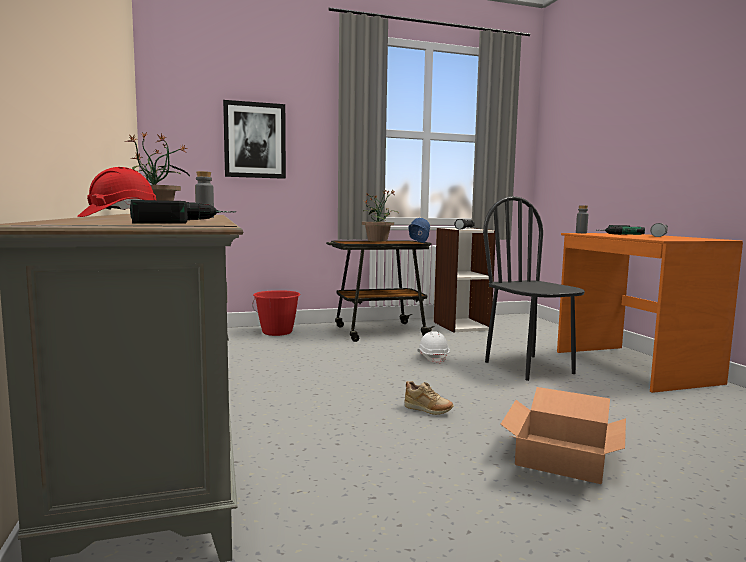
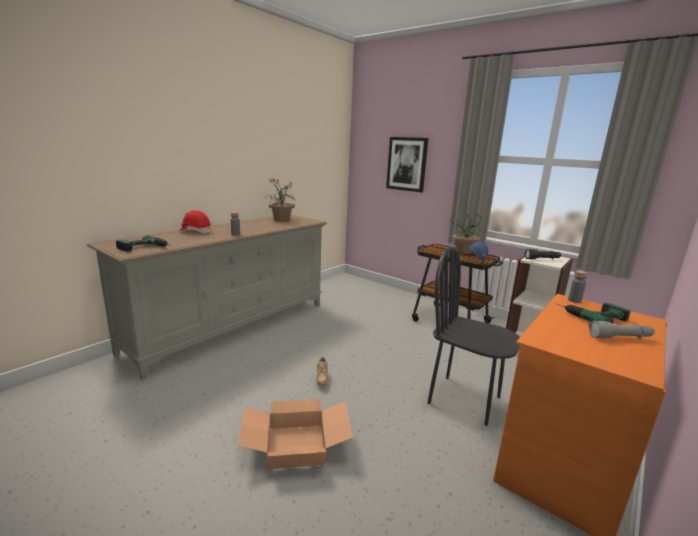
camera: 55 degrees right, 10 degrees up
red bucket [252,290,300,336] -> none
white hard hat [417,331,450,364] -> none
black chair [483,196,585,381] -> black chair turned 90 degrees counterclockwise [428,246,520,426]

